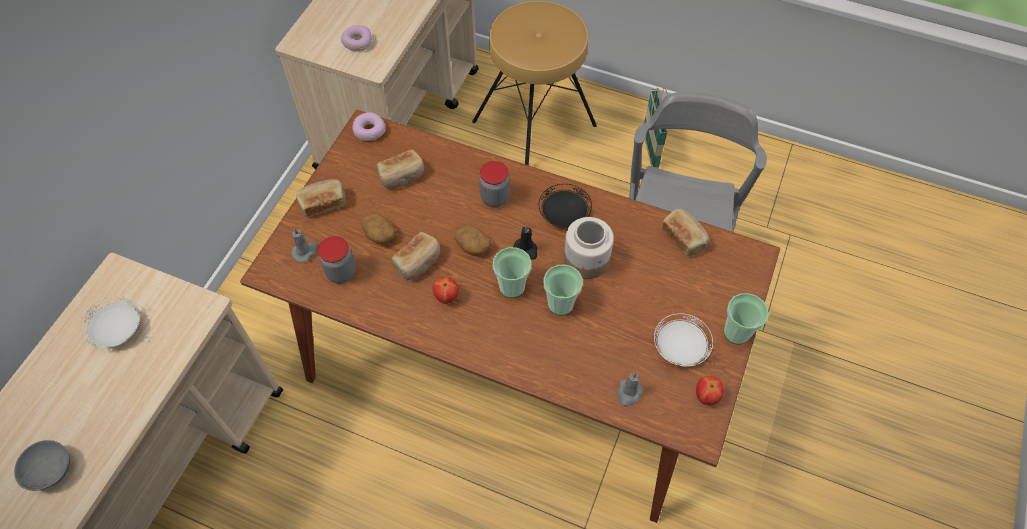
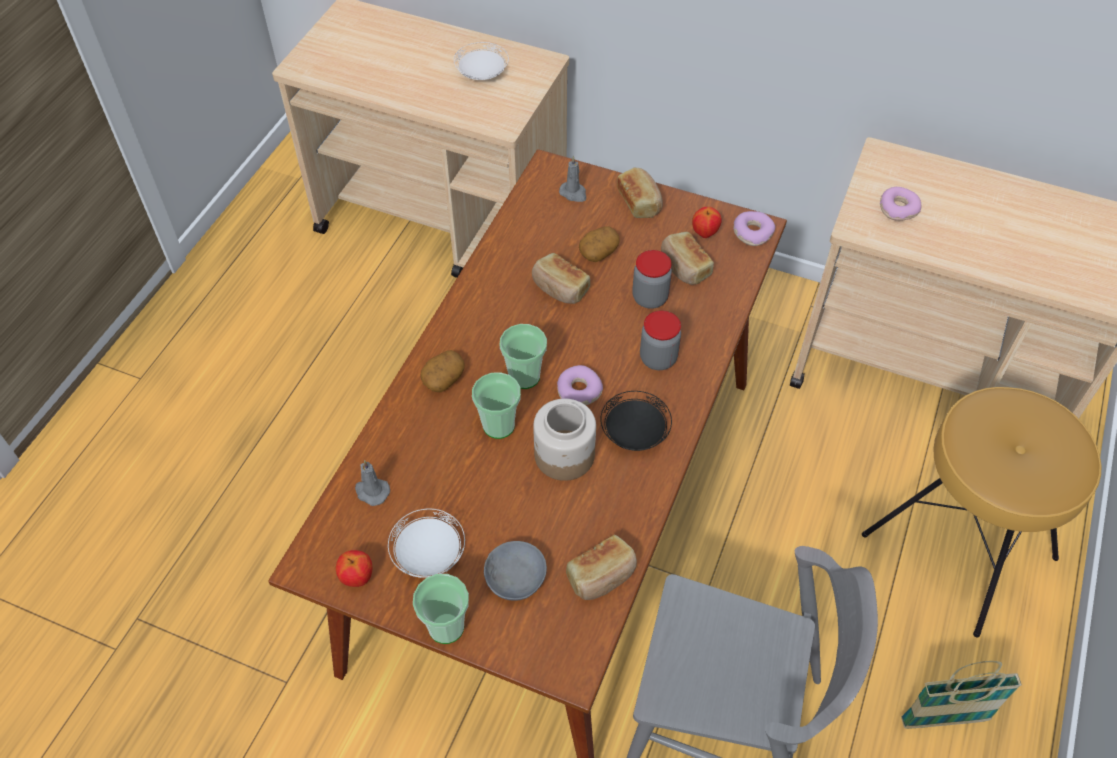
camera: 90 degrees right, 5 degrees down
grey bowl [14,440,70,491] -> grey bowl moved to [484,541,547,601]
jar [318,236,356,283] -> jar moved to [632,250,672,309]
apple [432,276,459,304] -> apple moved to [692,207,722,238]
potato [454,225,491,256] -> potato moved to [420,350,465,393]
black candle [513,224,538,260] -> donut [557,365,603,405]

